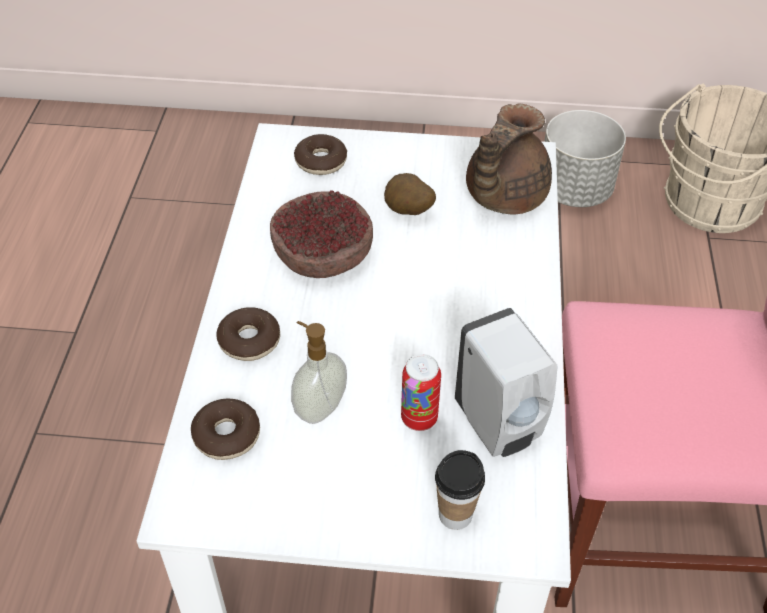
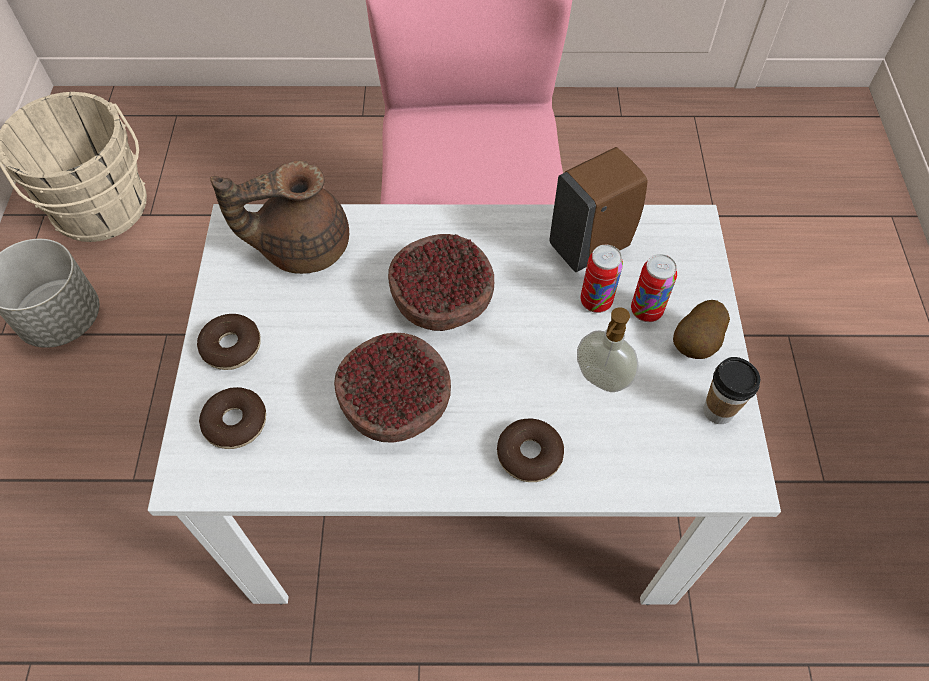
camera: 95 degrees left, 10 degrees up
donut [191,399,260,460] -> donut moved to [197,314,261,370]
potato [384,173,436,215] -> potato moved to [673,300,730,359]
cup [435,450,485,530] -> cup moved to [703,357,760,424]
white soap dispenser [455,308,558,457] -> brown soap dispenser [550,147,648,272]
brown teapot [466,103,552,214] -> brown teapot turned 135 degrees clockwise [210,161,349,274]
none -> bowl [388,234,494,331]
none -> can [631,254,677,322]

